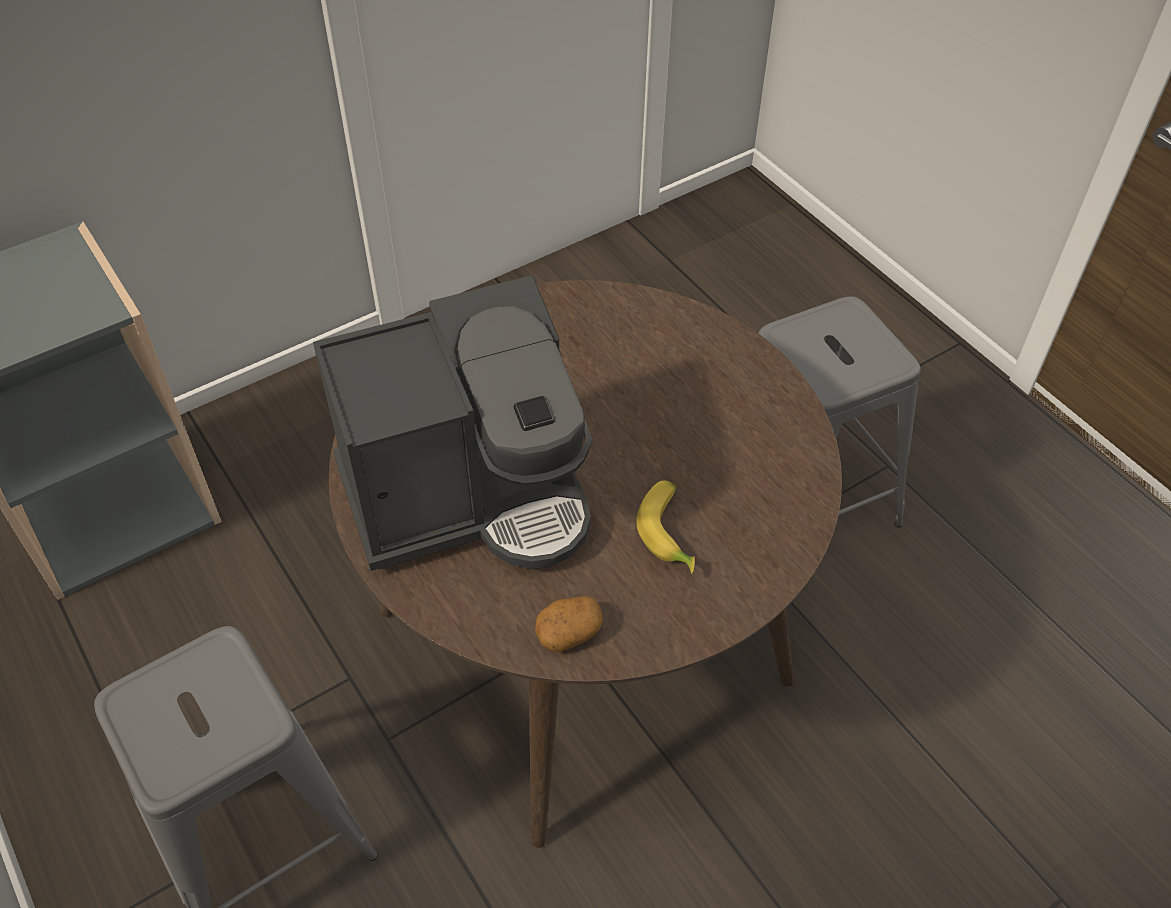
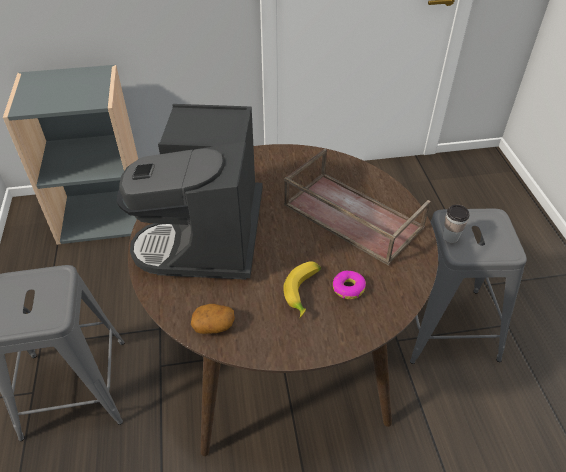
camera: 25 degrees right, 5 degrees down
coffee machine [313,275,592,571] -> coffee machine turned 90 degrees clockwise [117,104,263,280]
none -> brown tray [284,149,431,266]
none -> donut [333,271,366,299]
none -> cup [443,205,470,243]

